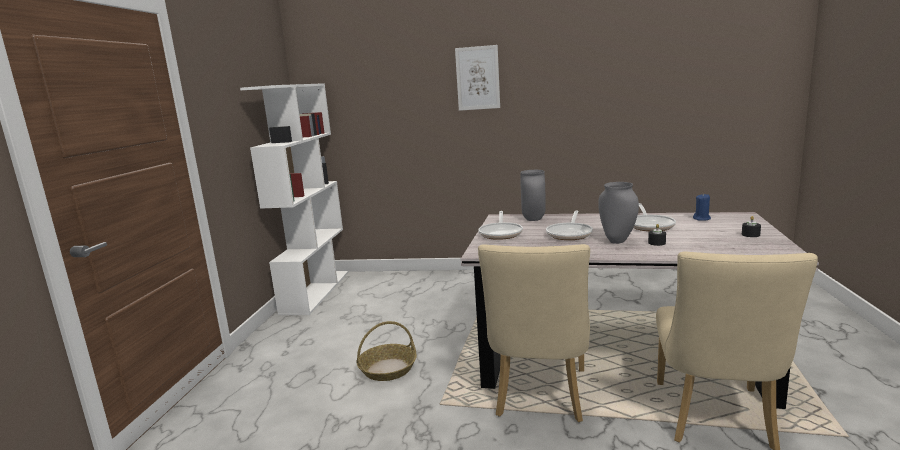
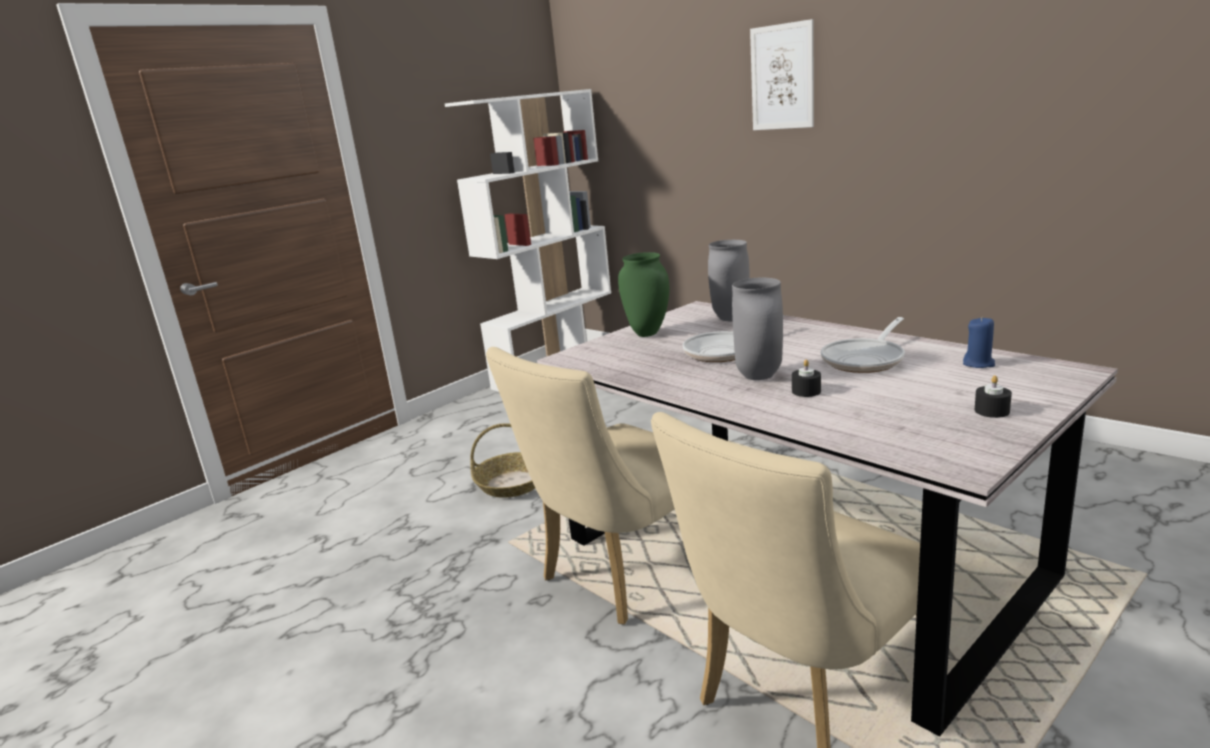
camera: 35 degrees right, 5 degrees up
frying pan [478,211,523,240] -> green vase [618,252,670,337]

